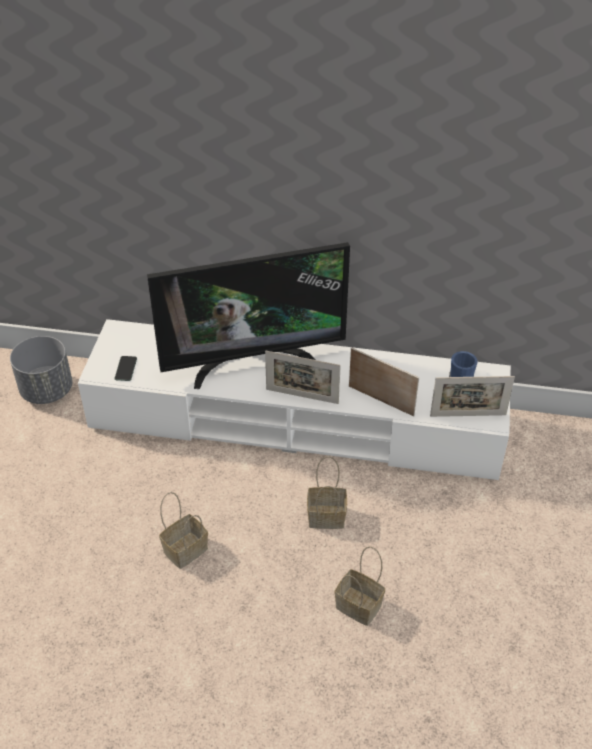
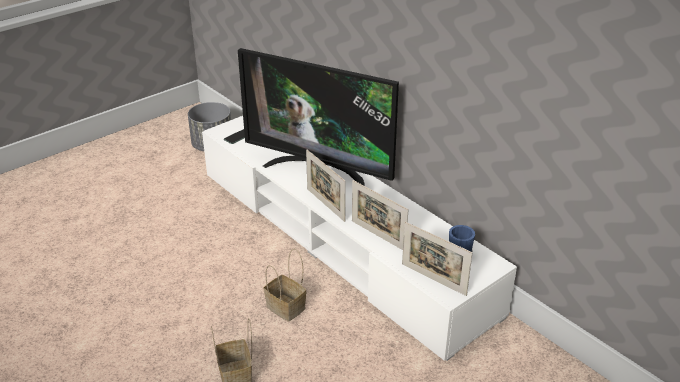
camera: 40 degrees right, 10 degrees down
basket [159,492,208,569] -> none
picture frame [349,347,419,416] -> picture frame turned 150 degrees clockwise [352,180,409,250]

